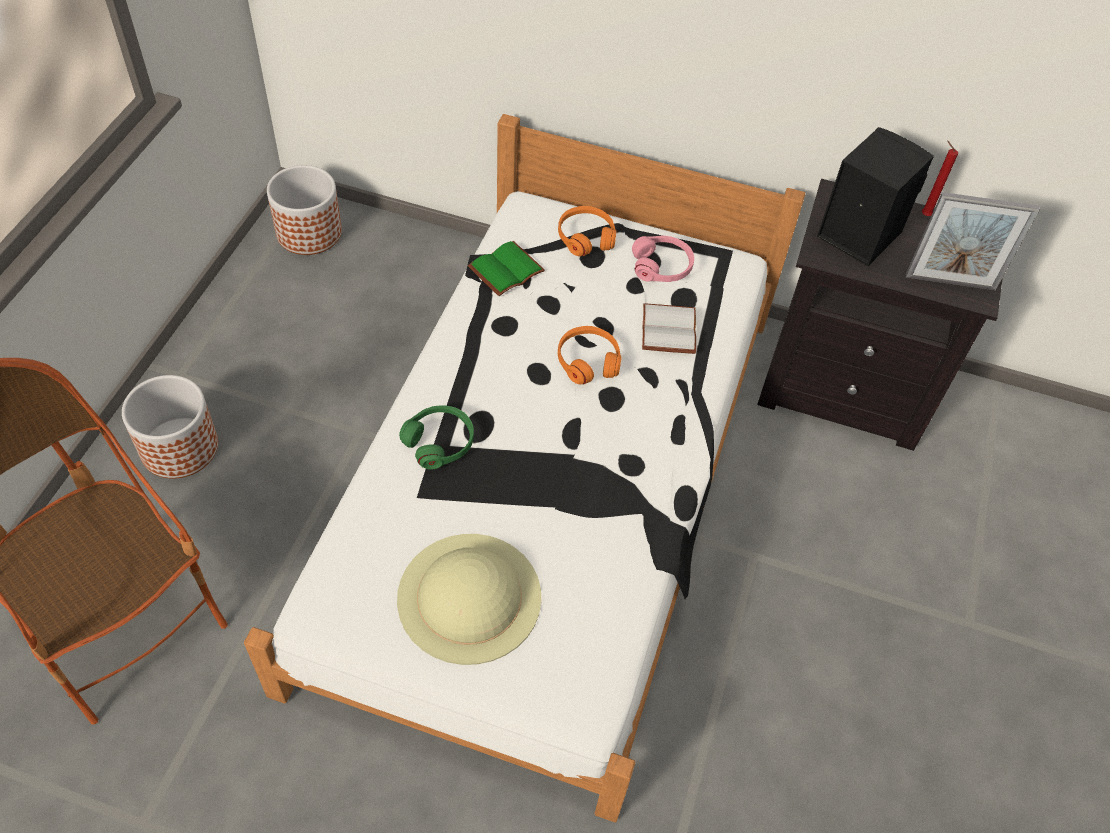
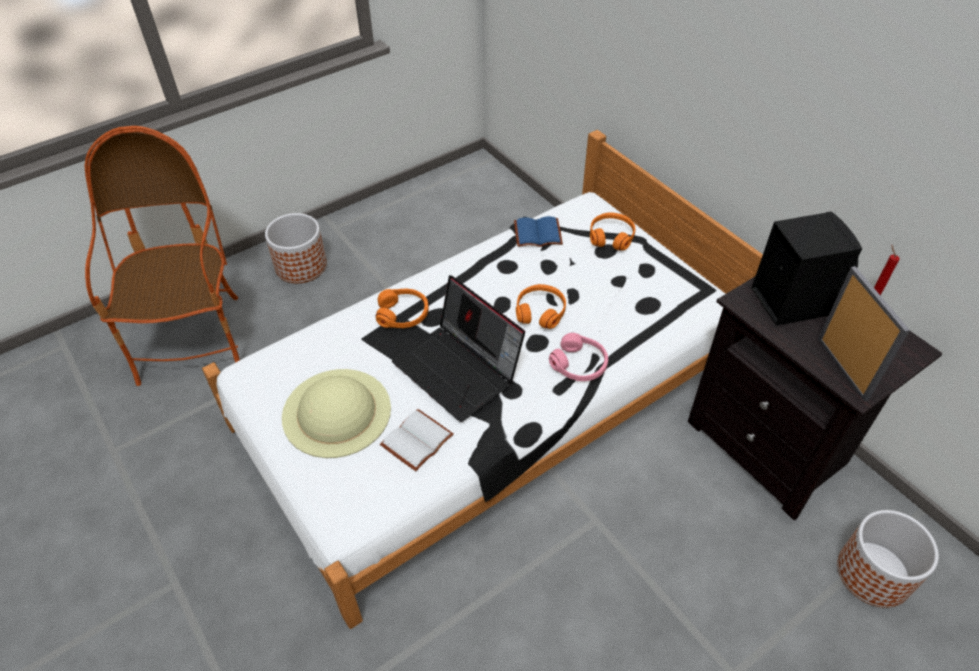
camera: 40 degrees right, 5 degrees down
planter [267,165,342,255] -> planter moved to [837,510,939,608]
green headphones [399,405,474,470] -> orange headphones [376,288,429,328]
green book [468,241,545,296] -> blue book [514,216,563,247]
pink headphones [632,236,694,282] -> pink headphones moved to [549,333,608,381]
white book [642,303,696,354] -> white book moved to [380,409,454,471]
picture frame [906,192,1040,290] -> picture frame turned 150 degrees counterclockwise [818,266,910,402]
none -> laptop [392,275,525,422]

